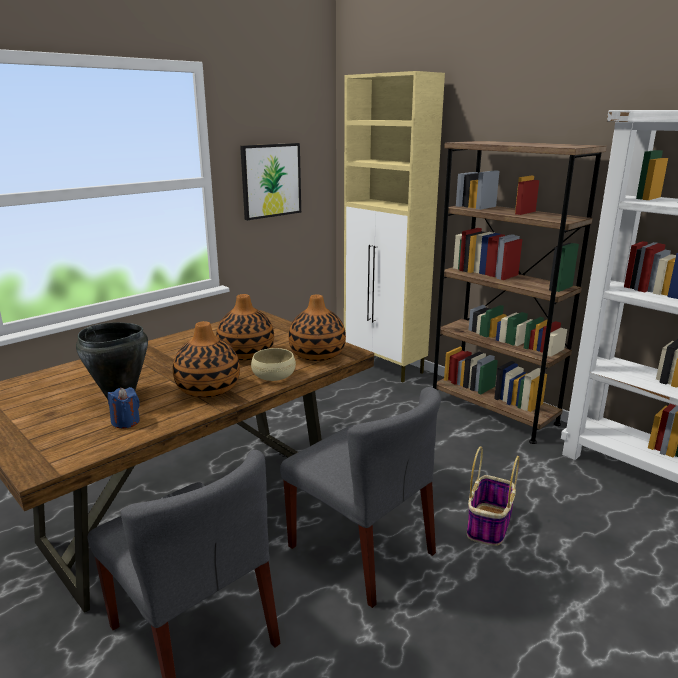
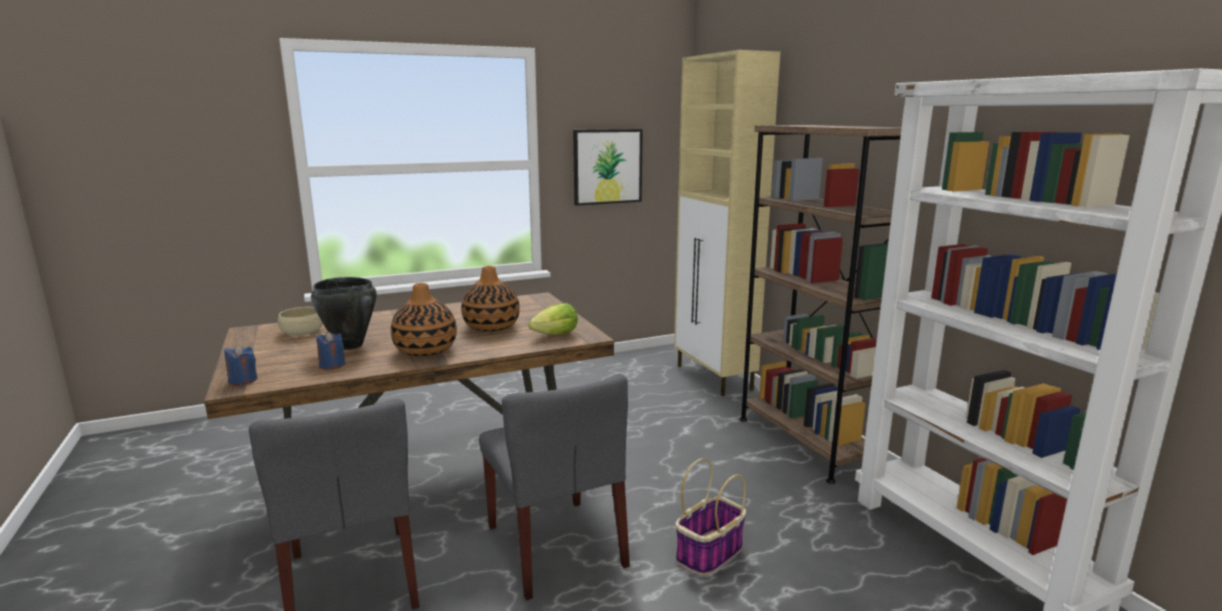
camera: 20 degrees right, 5 degrees down
beige bowl [251,348,296,381] -> beige bowl moved to [278,307,323,335]
vase [288,294,346,361] -> lettuce [528,303,578,335]
none -> blue candle [224,345,257,385]

